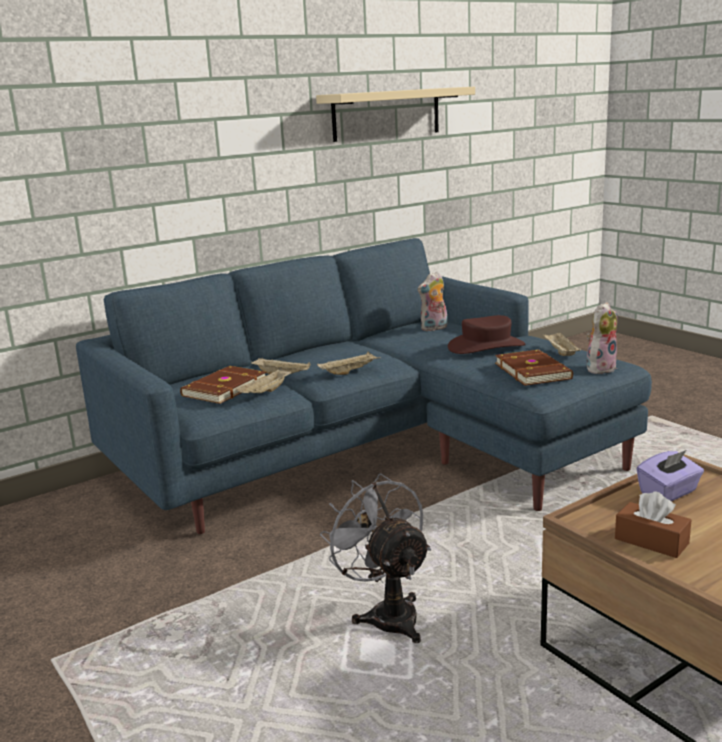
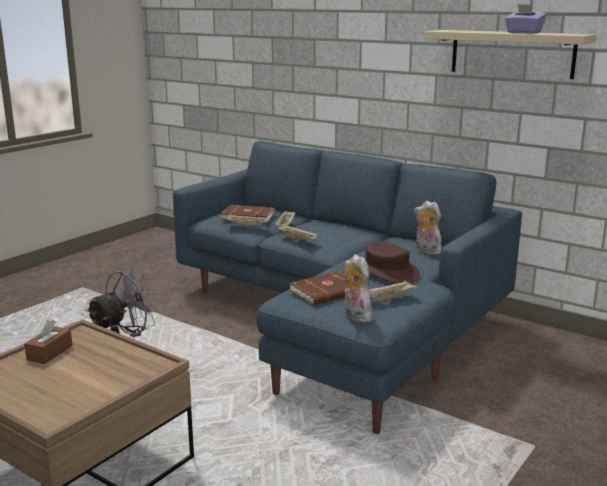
camera: 70 degrees right, 0 degrees up
plush toy [587,302,618,374] -> plush toy turned 150 degrees counterclockwise [344,254,372,323]
purple tissue box [637,450,704,502] -> purple tissue box moved to [505,4,546,34]

